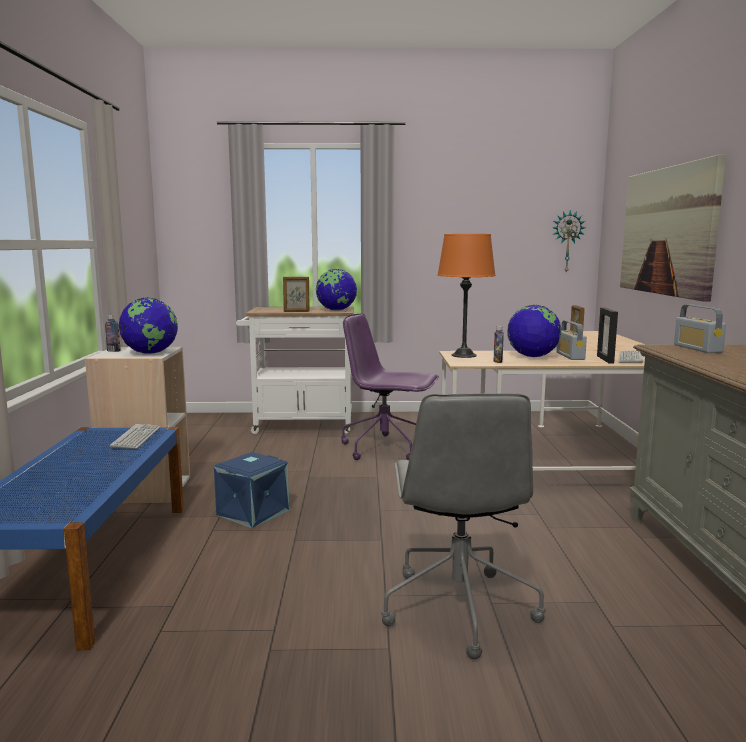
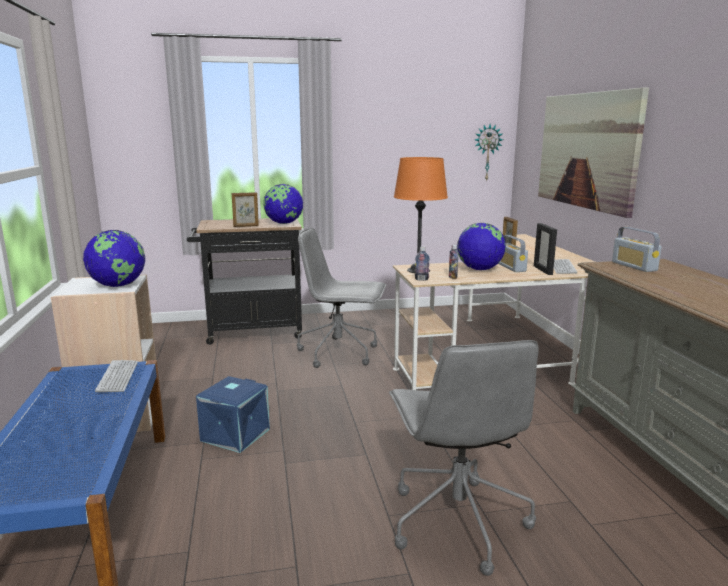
camera: 10 degrees left, 5 degrees up
bottle [105,315,121,352] -> bottle moved to [415,247,430,281]
white cart [236,307,354,434] -> black cart [187,218,302,345]
purple office chair [341,313,439,460] -> grey office chair [297,228,386,368]

